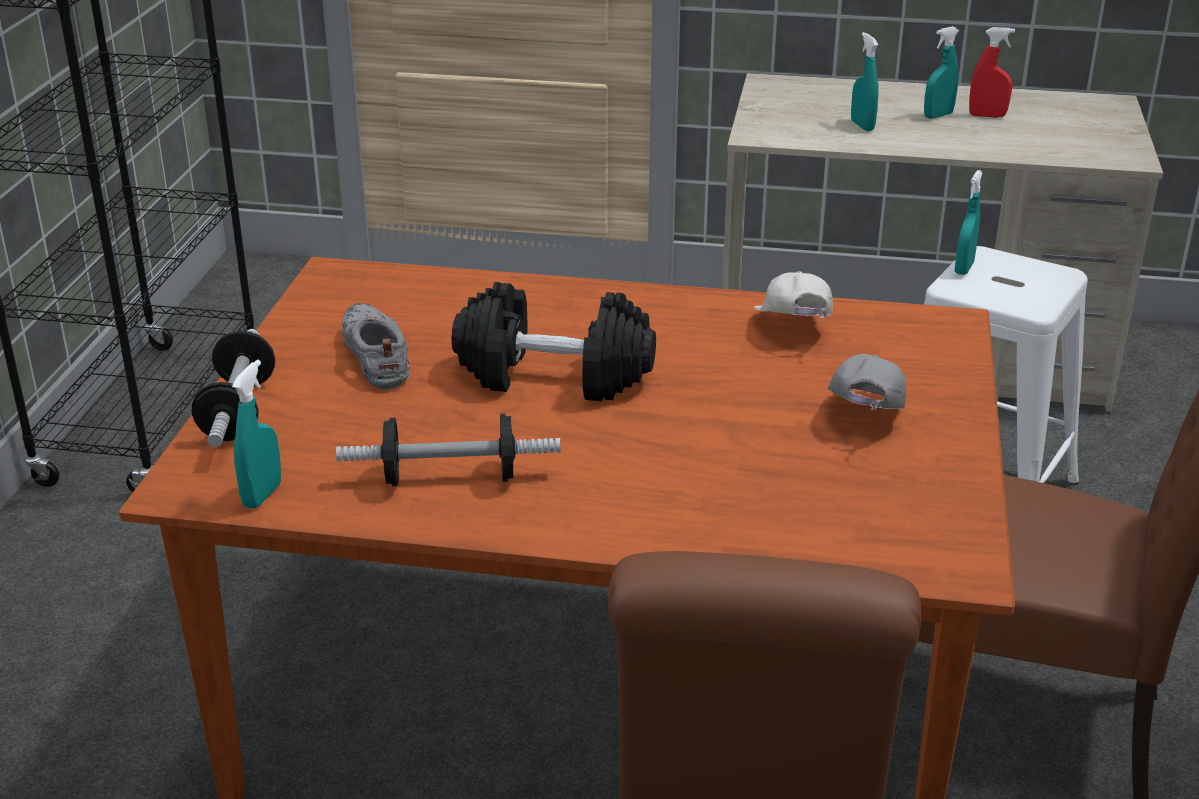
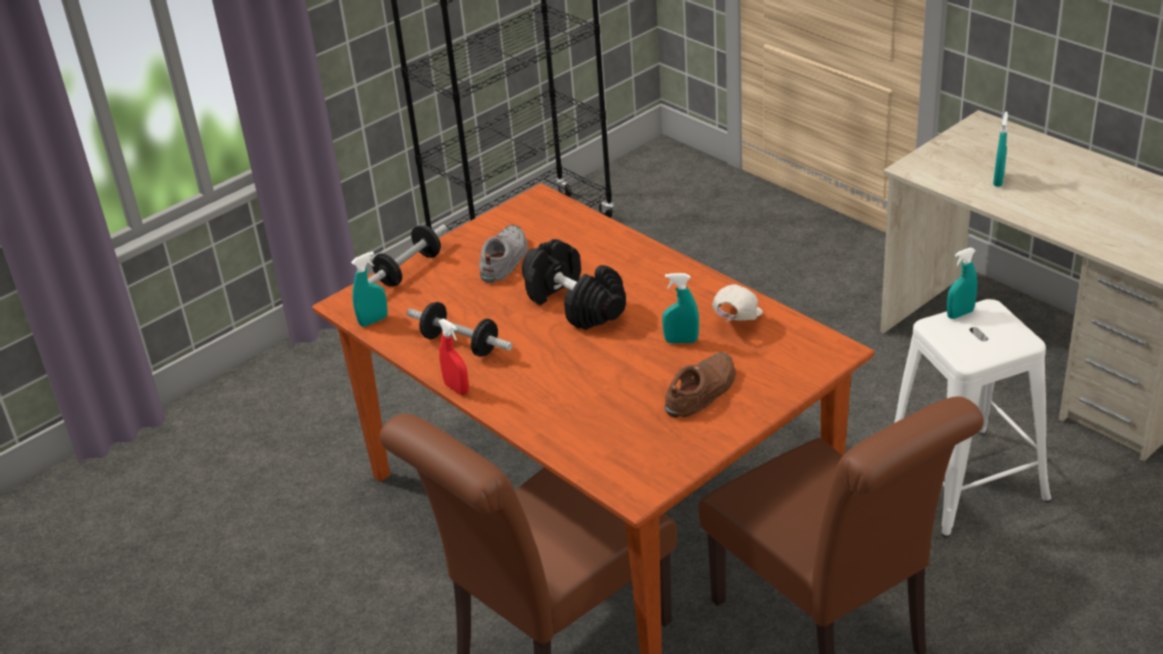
camera: 40 degrees right, 5 degrees up
grey cap [827,354,906,411] -> brown shoe [665,353,736,418]
turquoise spray bottle [924,26,959,119] -> turquoise spray bottle moved to [662,273,699,343]
red spray bottle [969,27,1015,118] -> red spray bottle moved to [439,318,469,395]

